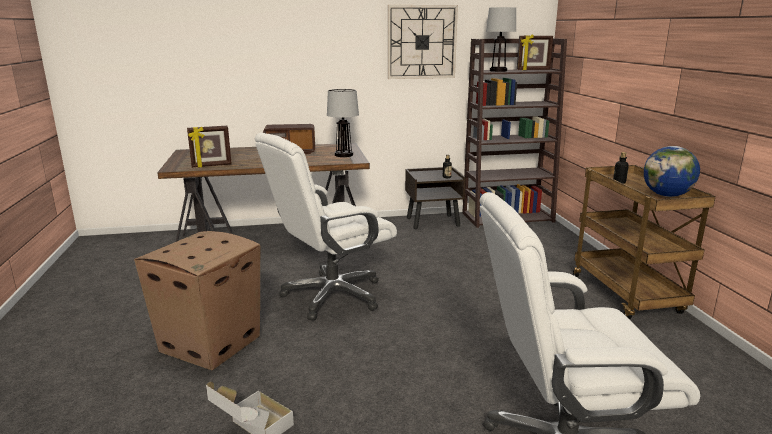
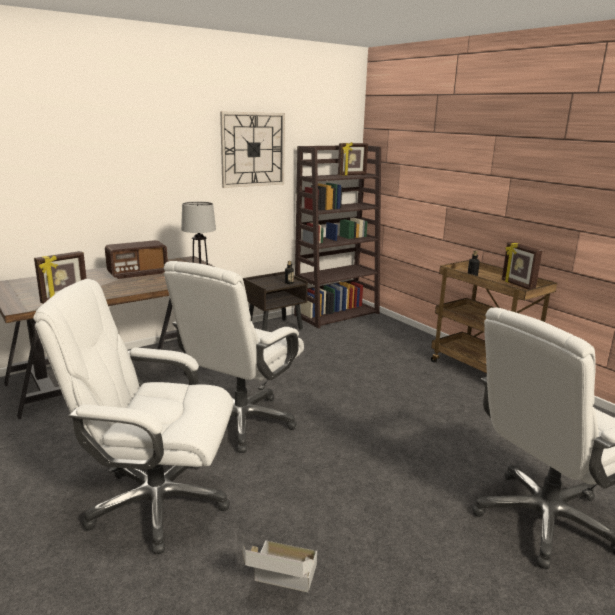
camera: 25 degrees left, 0 degrees up
cardboard box [134,231,260,371] -> white office chair [33,279,233,555]
table lamp [486,7,516,72] -> none
globe [644,146,700,197] -> picture frame [502,242,542,290]

